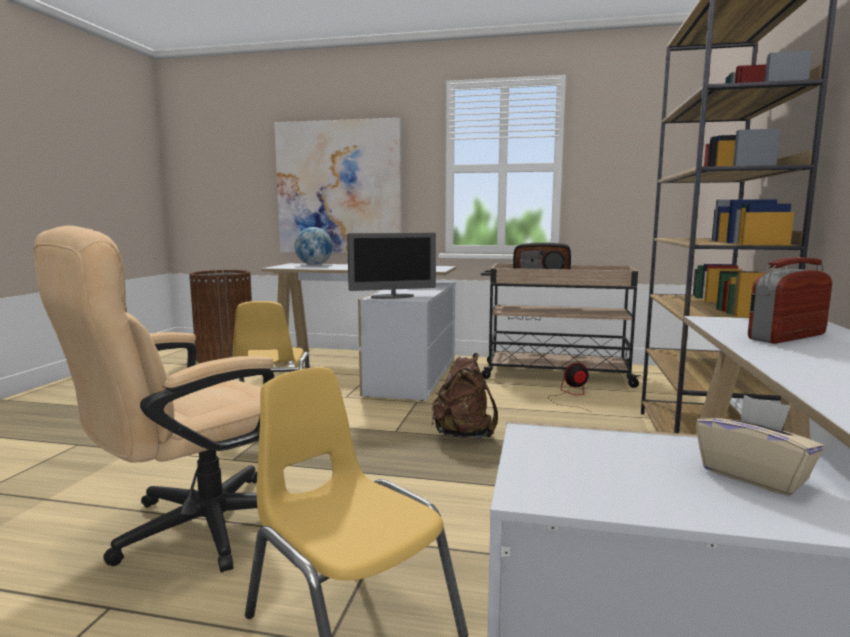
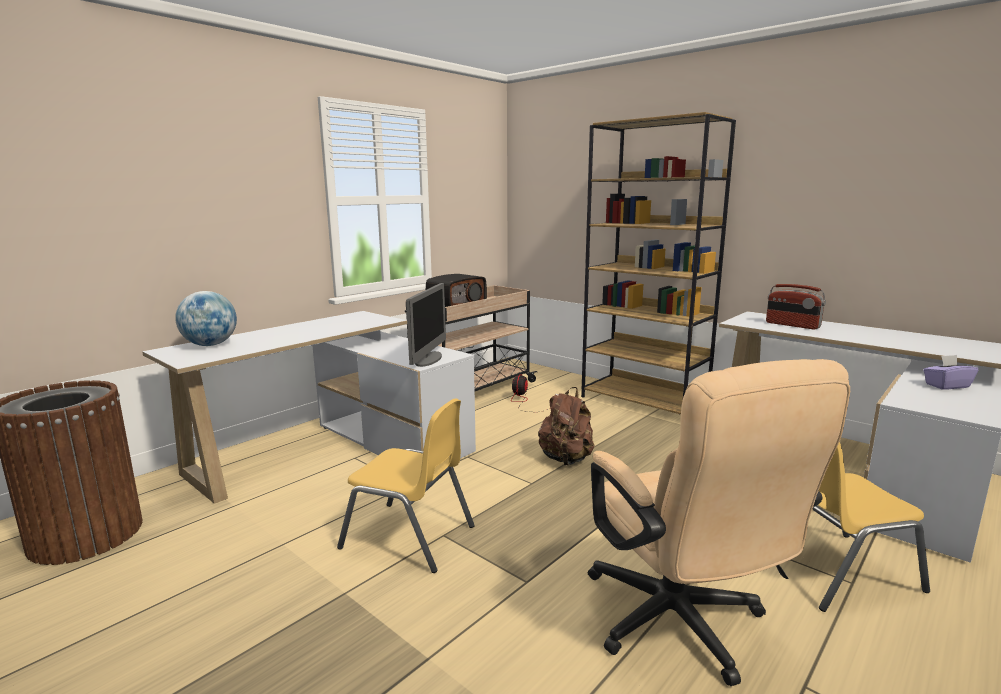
camera: 60 degrees left, 5 degrees up
picture [274,118,402,253] -> none
beige tissue box [696,395,825,496] -> purple tissue box [923,355,978,390]
radio [748,257,832,344] -> radio turned 45 degrees counterclockwise [766,284,826,329]

